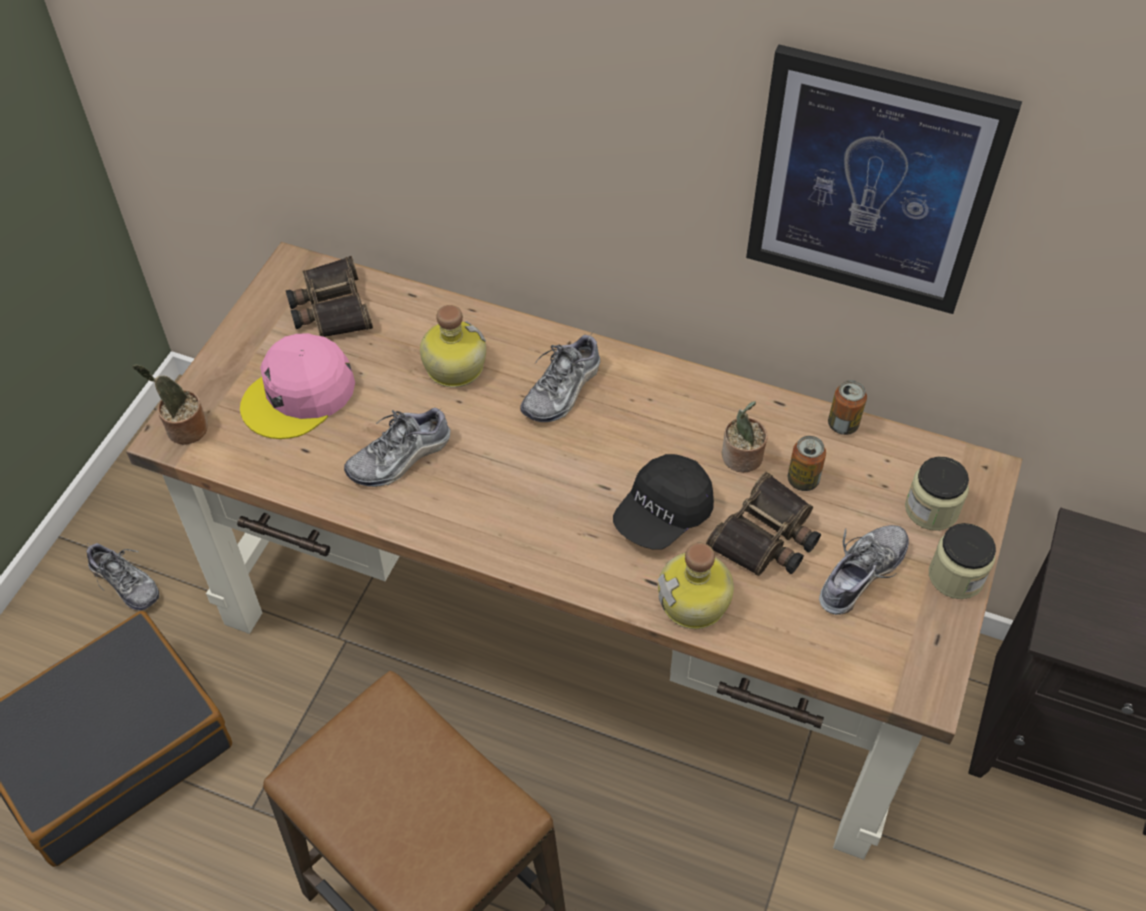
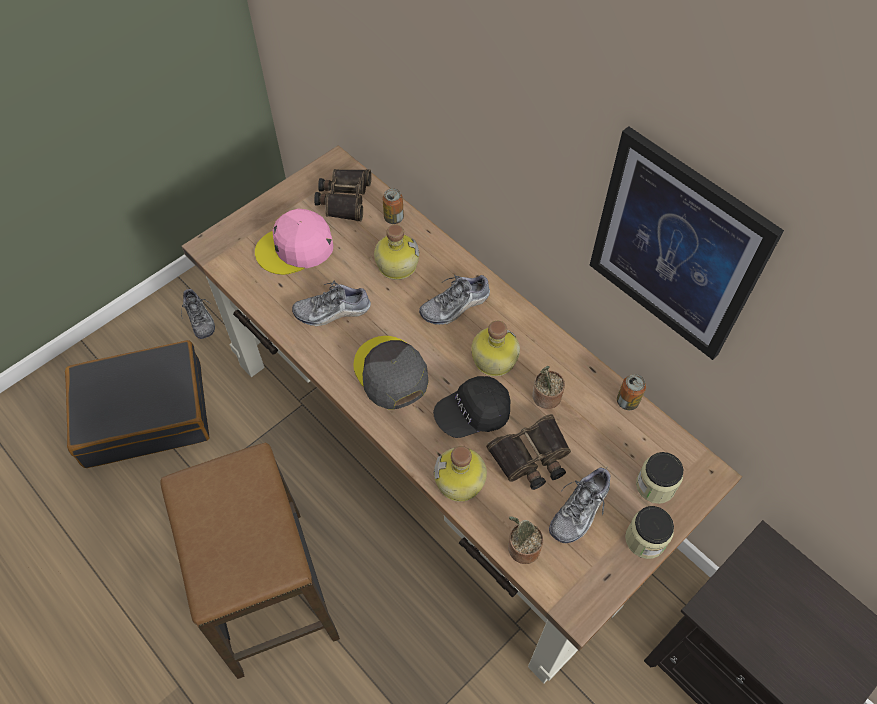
camera: 25 degrees right, 5 degrees up
potted plant [132,364,208,445] -> potted plant moved to [508,516,544,564]
can [788,436,826,491] -> can moved to [382,188,404,224]
shoe [819,525,909,615] -> shoe turned 150 degrees clockwise [549,468,611,543]
none -> grey cap [353,336,429,410]
none -> bottle [471,321,520,376]

